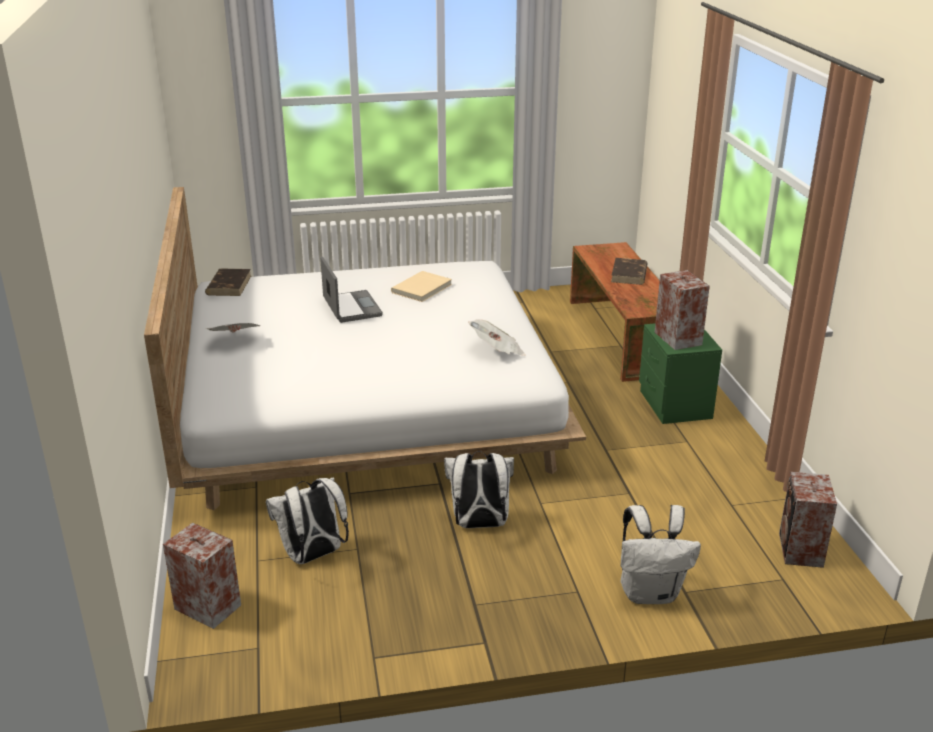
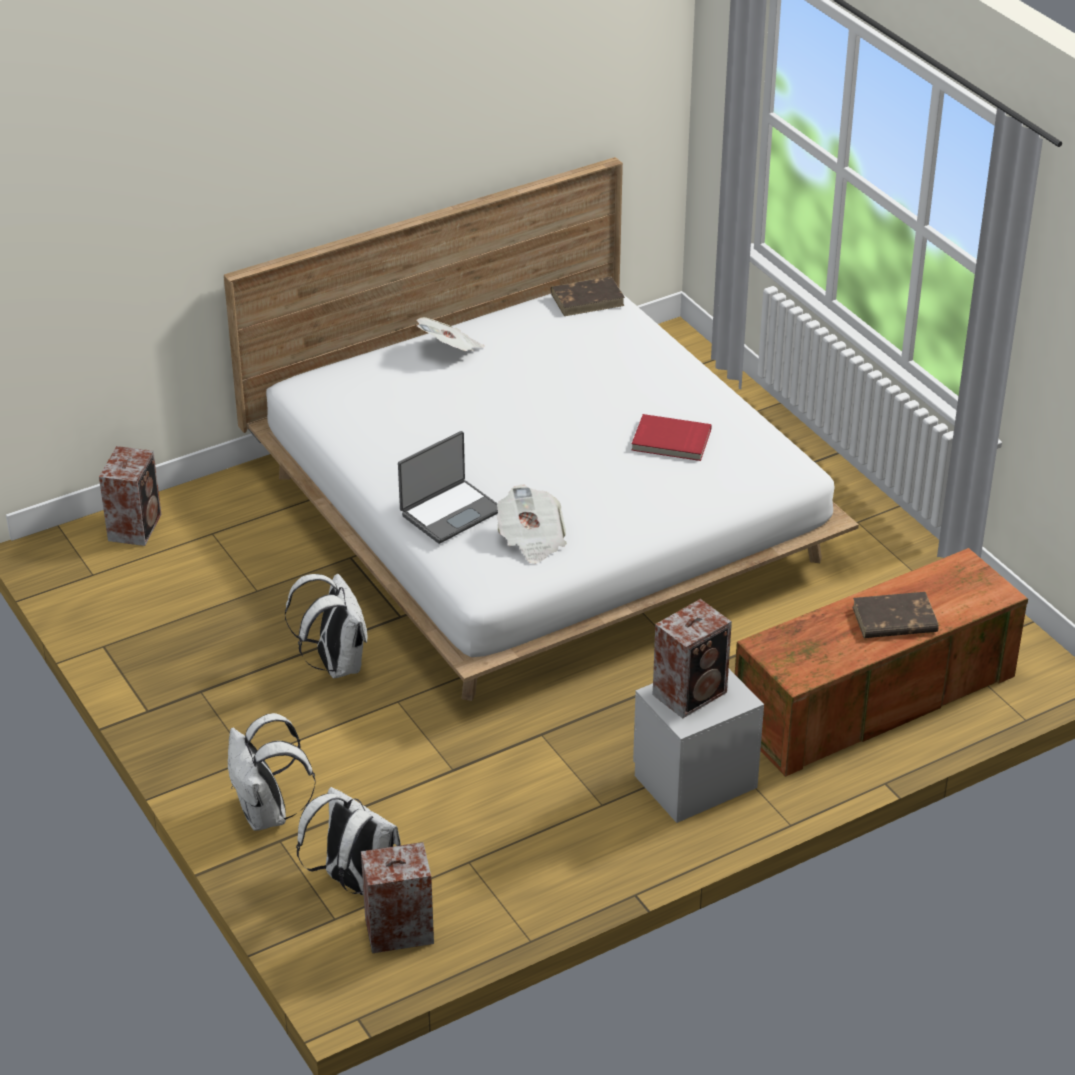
camera: 70 degrees right, 10 degrees up
white backpack [266,477,349,564] -> white backpack moved to [296,787,401,896]
laptop [320,257,383,323] -> laptop moved to [398,431,498,544]
beige book [391,271,452,302] -> red book [632,414,712,461]
green nightstand [639,324,722,424] -> grey nightstand [633,669,764,823]

